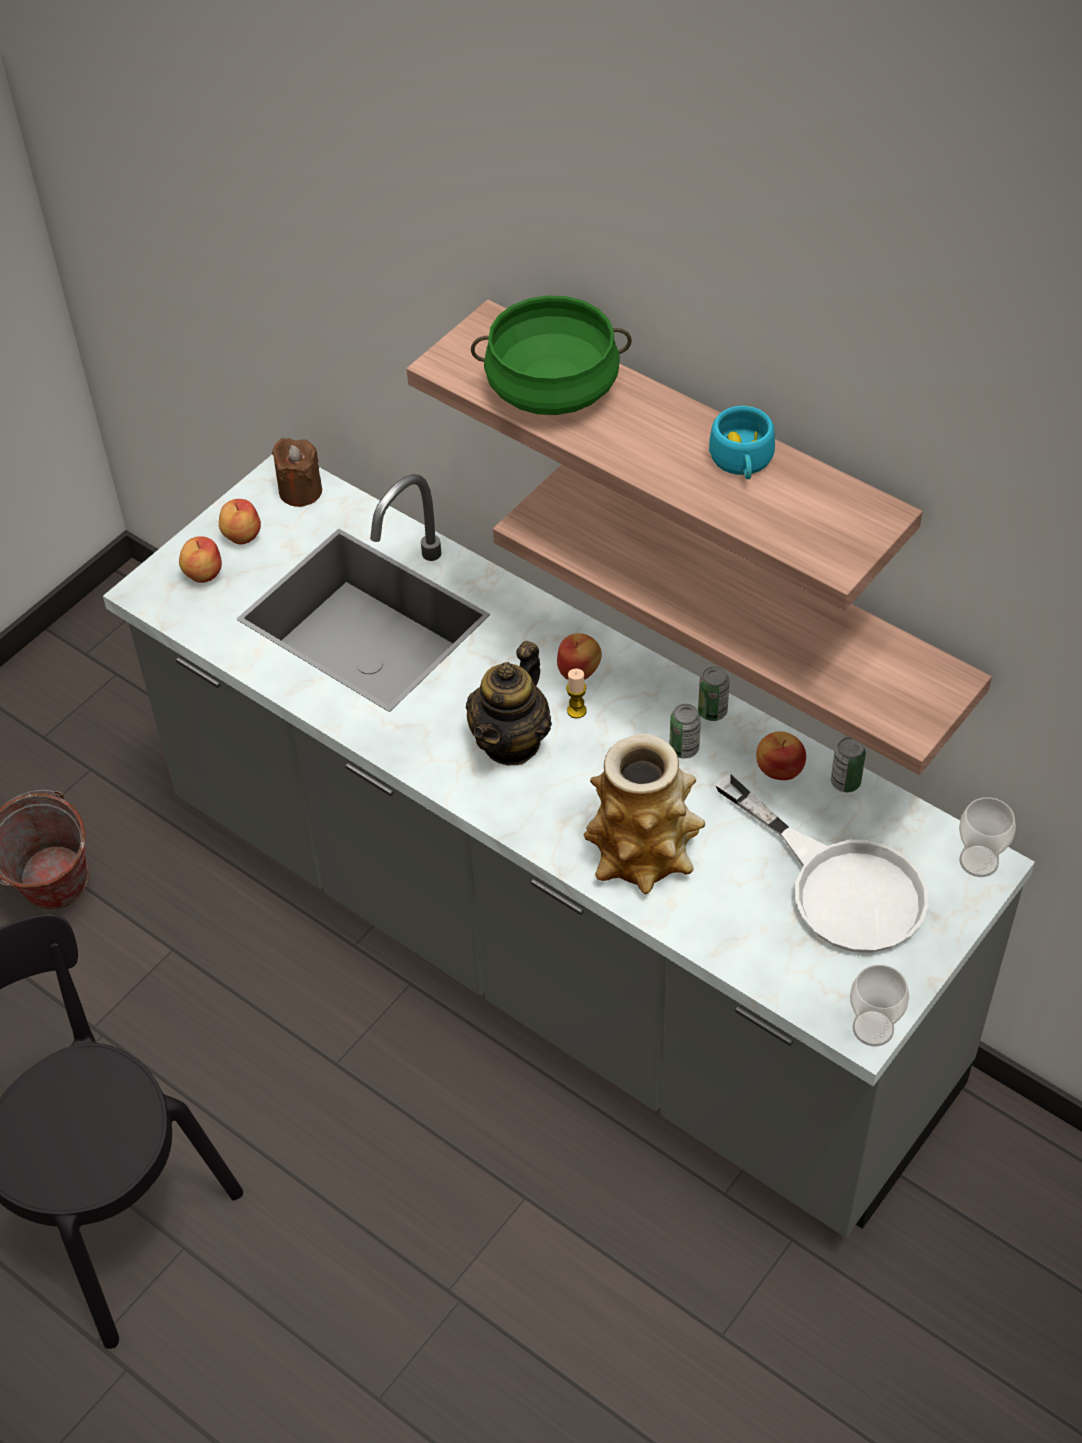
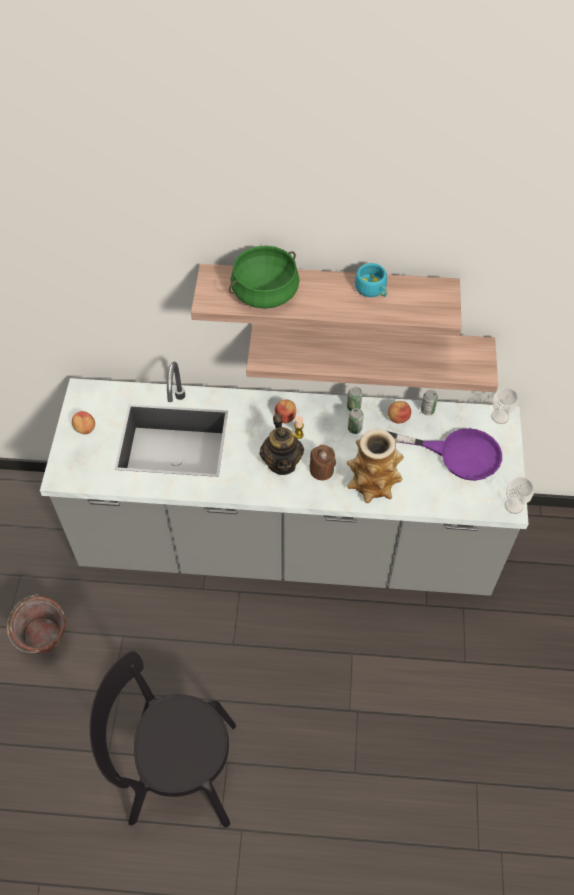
camera: 35 degrees left, 5 degrees up
apple [179,536,222,583] -> none
brown candle [272,438,322,507] -> brown candle moved to [309,445,336,480]
white frying pan [715,774,929,953] -> purple frying pan [387,428,502,481]

